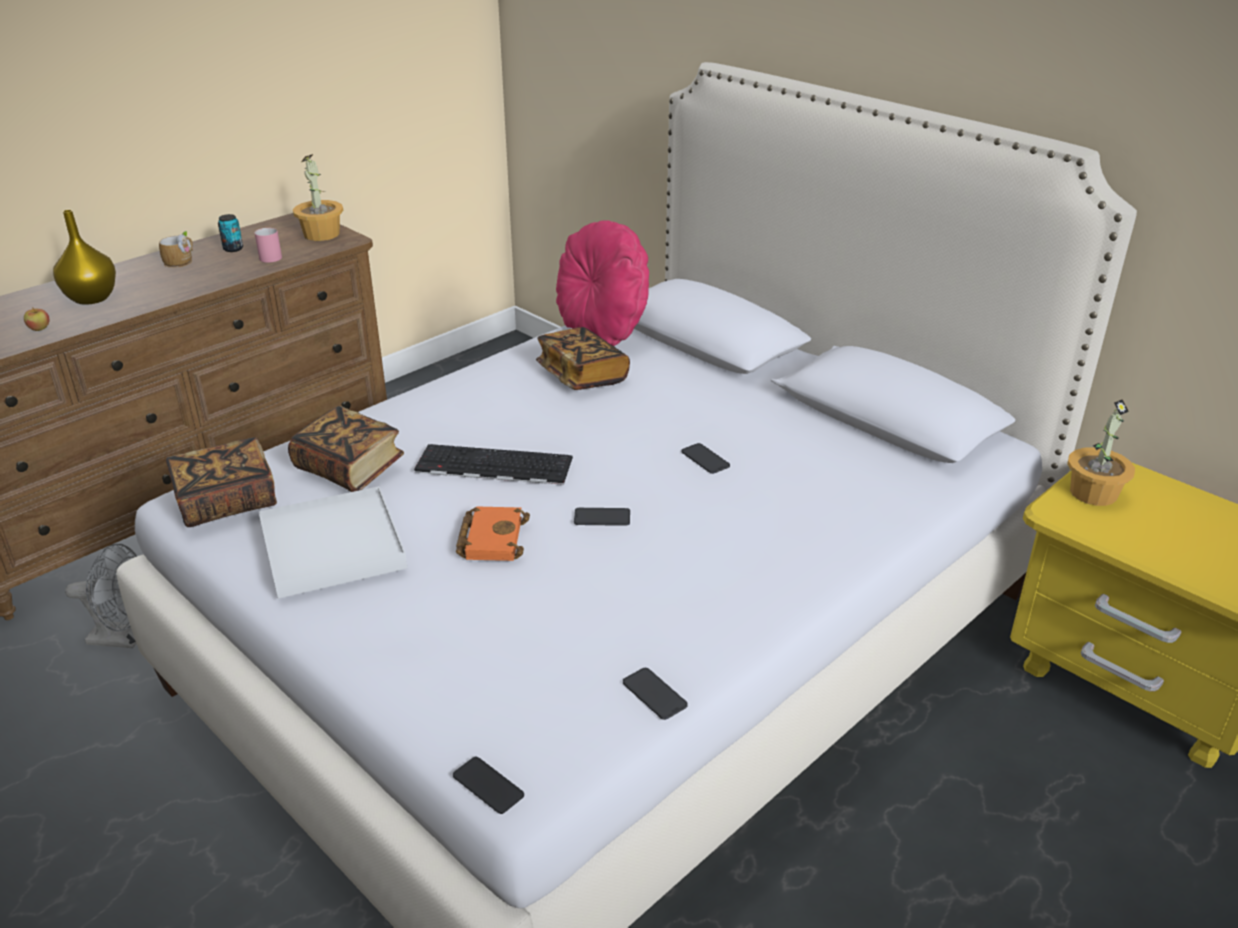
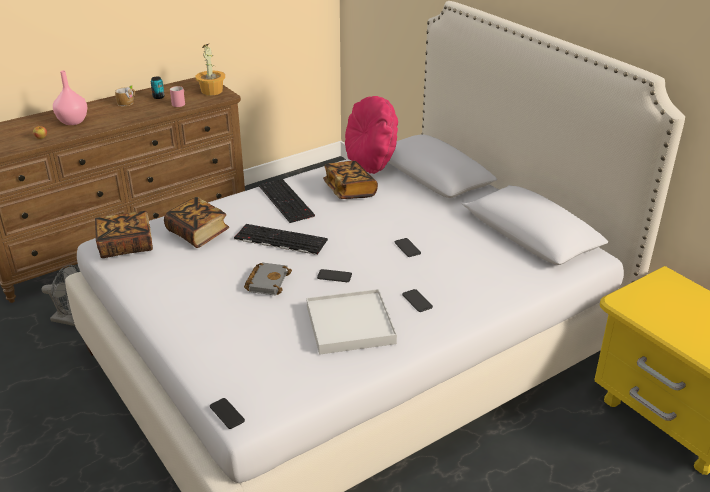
camera: 10 degrees right, 0 degrees up
yellow vase [53,210,116,305] -> pink vase [53,70,88,125]
white tray [259,486,407,599] -> white tray moved to [306,289,397,355]
orange book [456,507,530,561] -> grey book [244,262,292,296]
phone [623,668,688,720] -> phone moved to [402,289,433,312]
potted plant [1067,399,1135,506] -> none
none -> keyboard [259,179,315,223]

